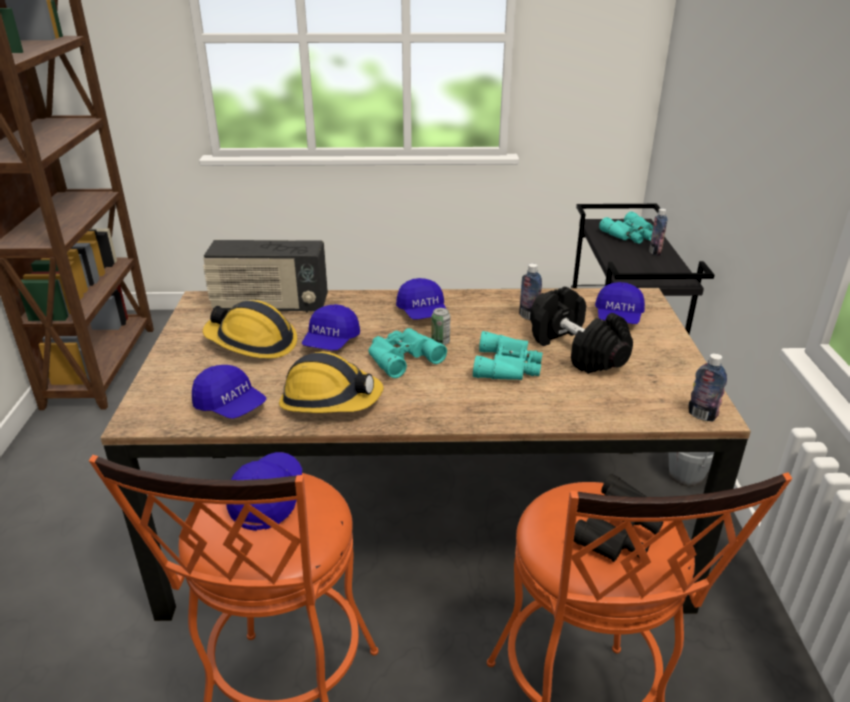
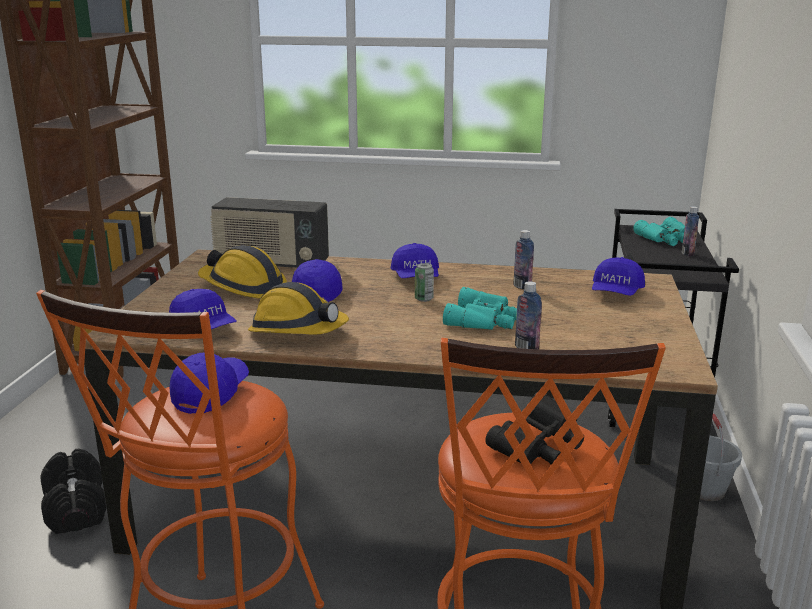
camera: 10 degrees right, 10 degrees down
blue cap [302,304,360,350] -> blue cap turned 150 degrees clockwise [292,259,342,302]
turquoise binoculars [368,328,447,378] -> none
black dumbbell [530,287,633,374] -> black dumbbell moved to [41,449,106,534]
bottle [688,354,727,422] -> bottle moved to [515,281,542,349]

